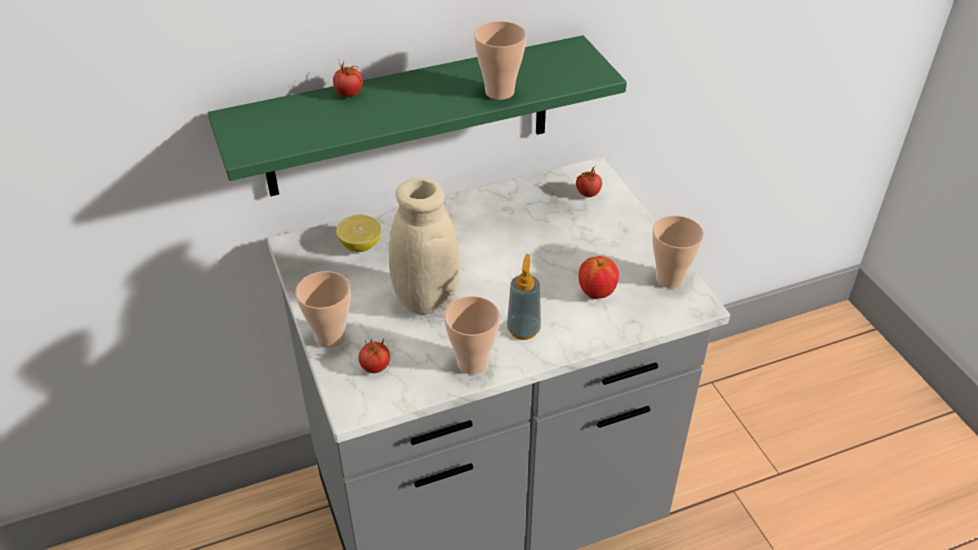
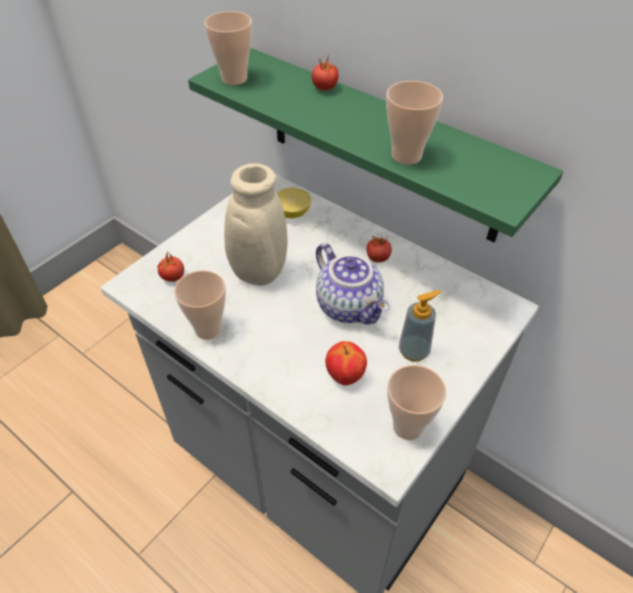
camera: 60 degrees right, 5 degrees up
cup [295,271,350,348] -> cup moved to [204,11,252,85]
soap dispenser [507,254,541,340] -> soap dispenser moved to [399,290,442,362]
tomato [576,166,602,197] -> tomato moved to [366,236,392,263]
none -> teapot [316,243,389,324]

